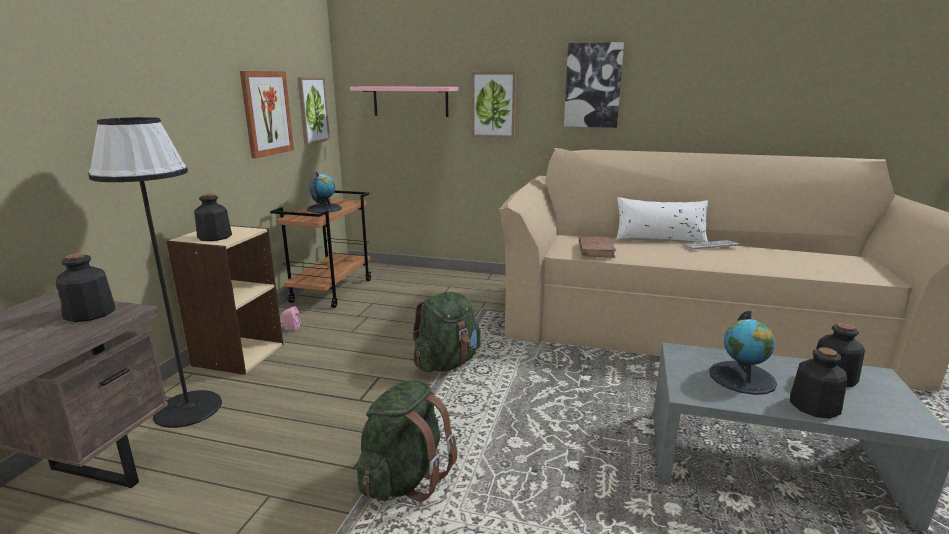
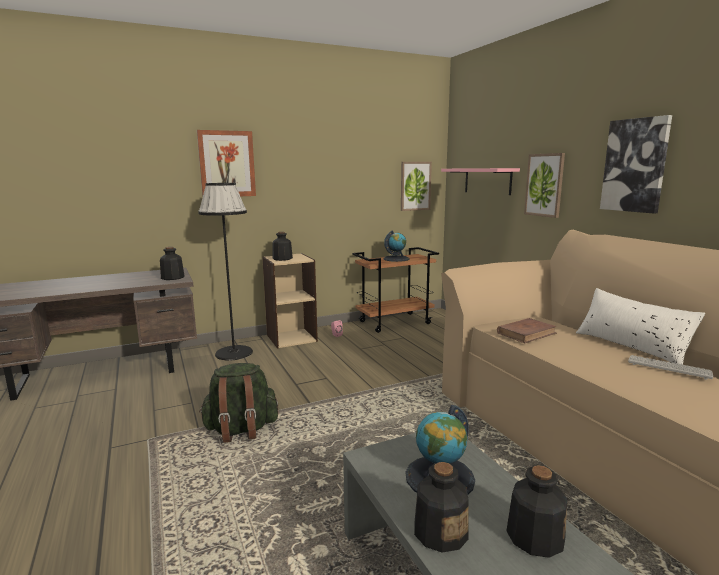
camera: 50 degrees right, 5 degrees down
picture [240,71,294,158] -> picture moved to [197,130,256,196]
green backpack [412,291,481,372] -> none

